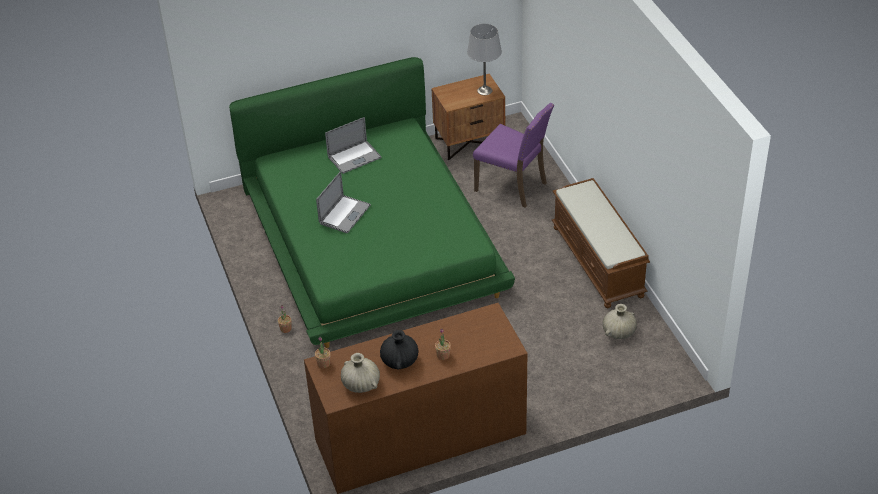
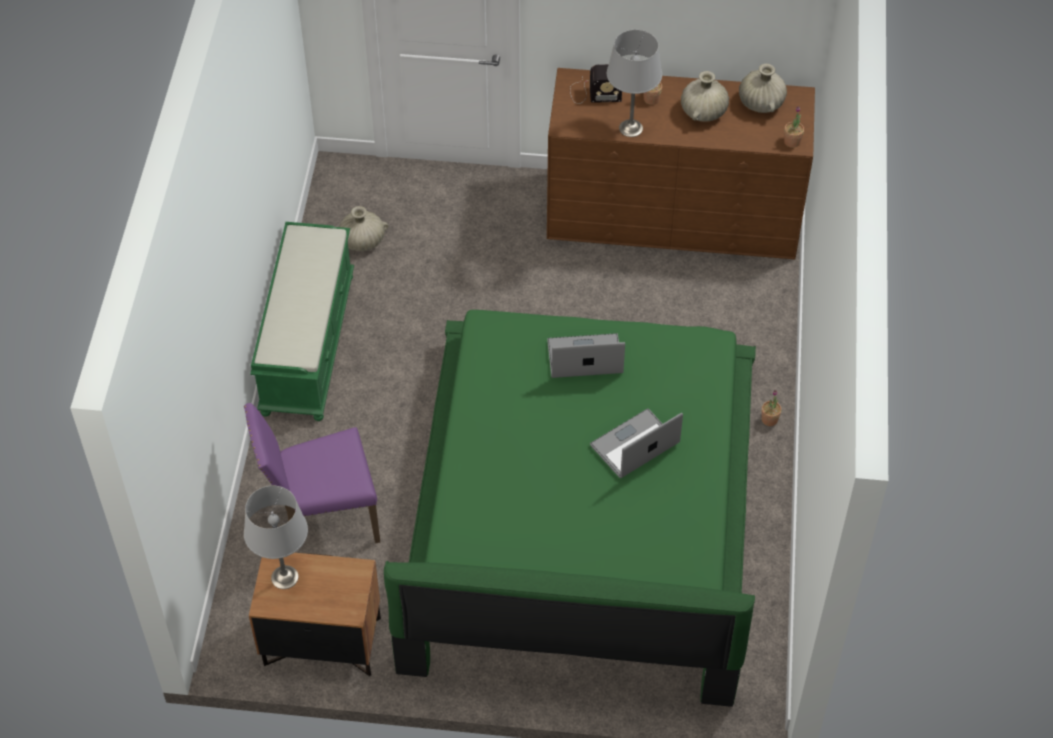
camera: 155 degrees left, 10 degrees up
laptop [325,117,382,174] -> laptop moved to [547,333,625,378]
black vase [380,330,419,370] -> beige vase [681,71,729,122]
purple chair [473,103,554,208] -> purple chair turned 75 degrees counterclockwise [244,403,380,544]
brown bench [552,178,650,308] -> green bench [250,222,354,421]
none -> radio [570,64,622,104]
none -> grey table lamp [607,30,662,137]

